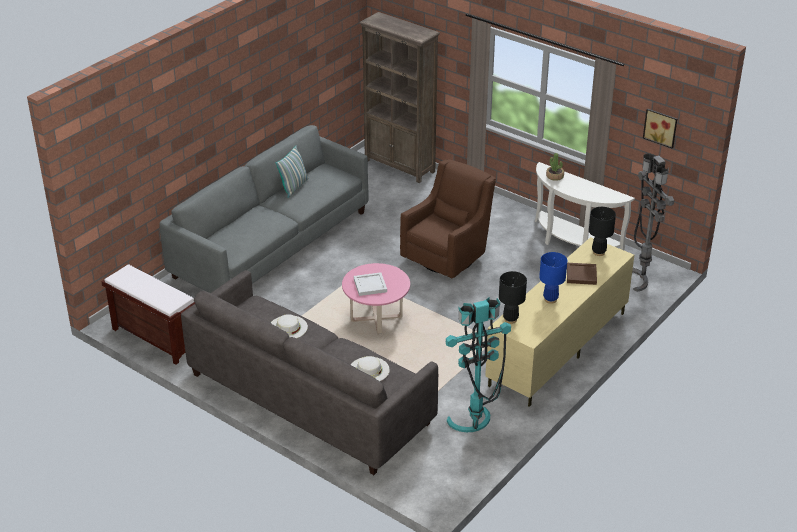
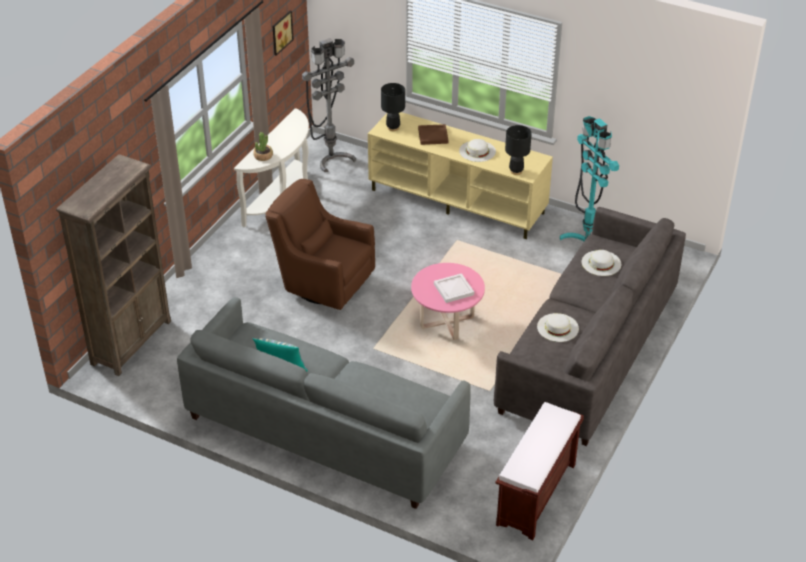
camera: 100 degrees left, 5 degrees up
blue table lamp [539,252,567,304] -> white hat [459,139,496,162]

